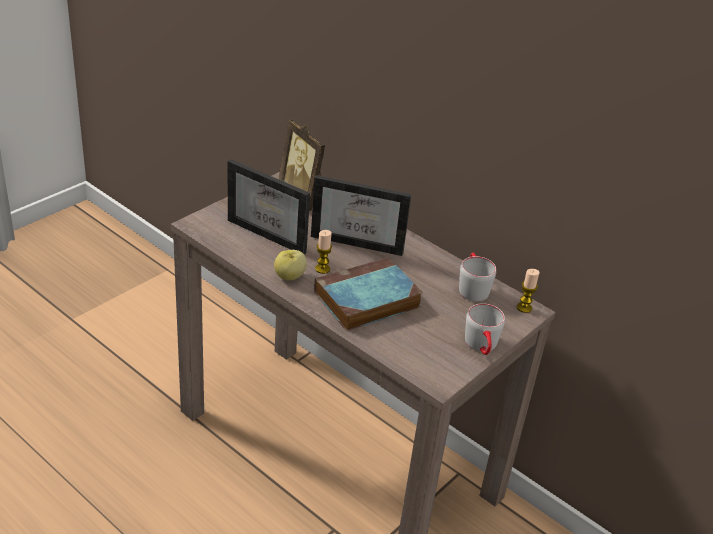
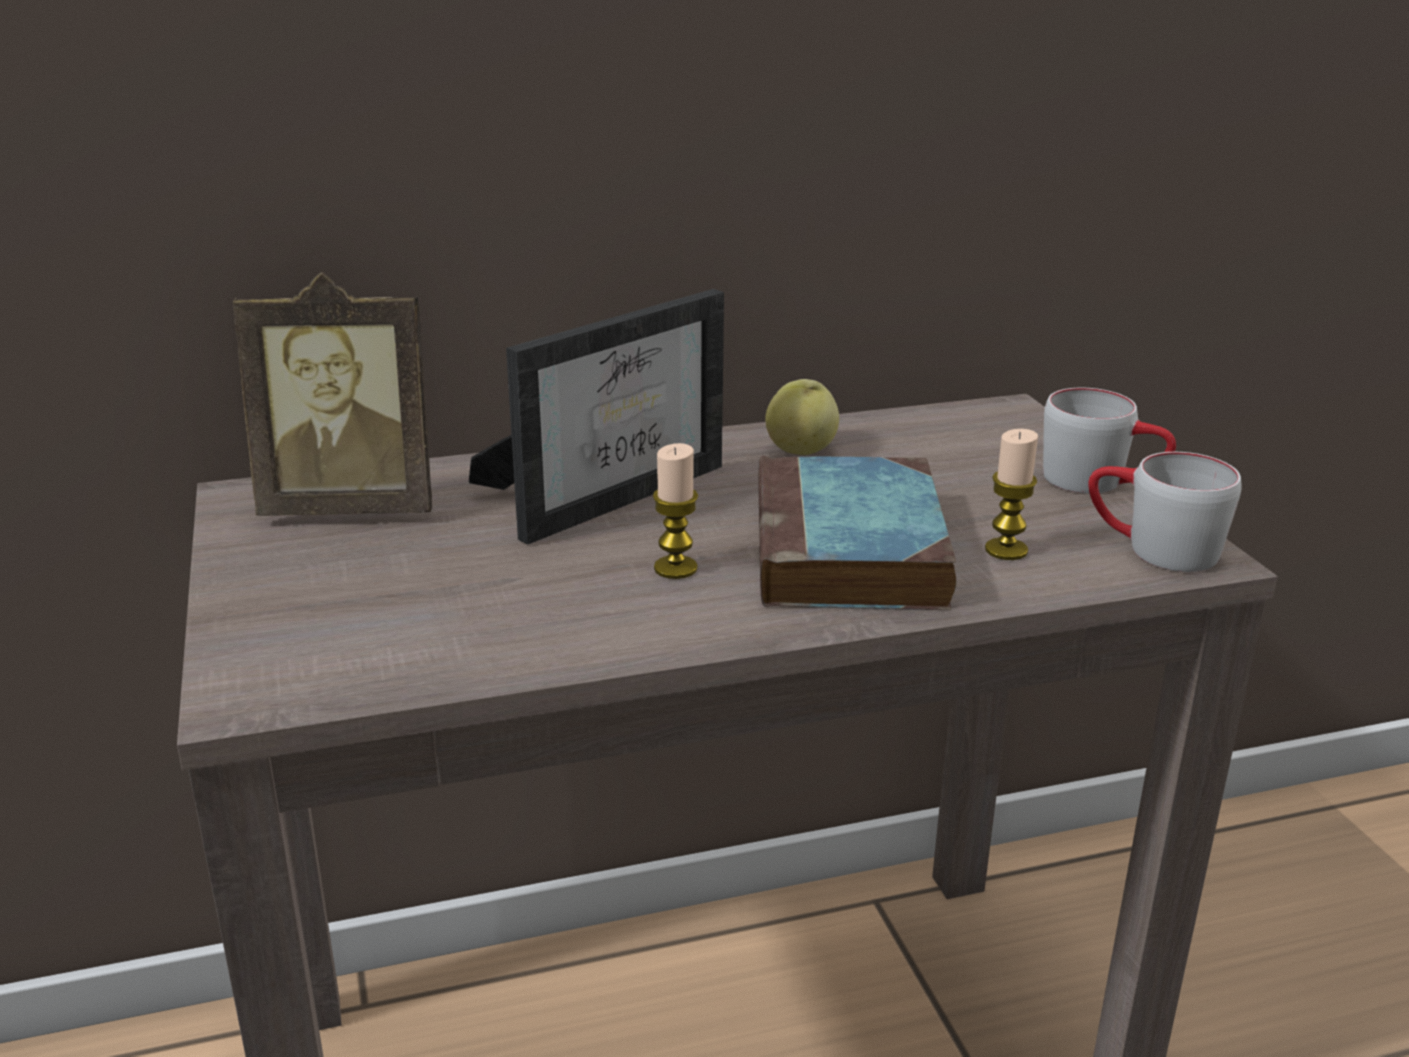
camera: 55 degrees left, 10 degrees down
picture frame [228,159,310,254] -> none
apple [274,250,307,281] -> apple moved to [765,379,839,455]
grey mug [459,253,496,301] -> grey mug moved to [1088,452,1242,572]
candle [517,269,540,313] -> candle moved to [985,429,1038,560]

